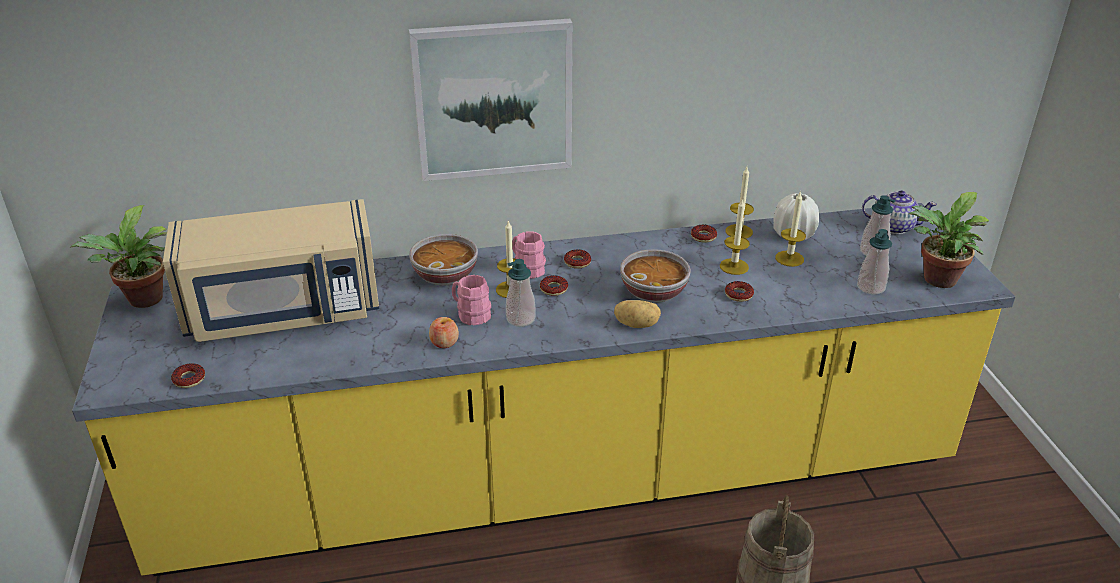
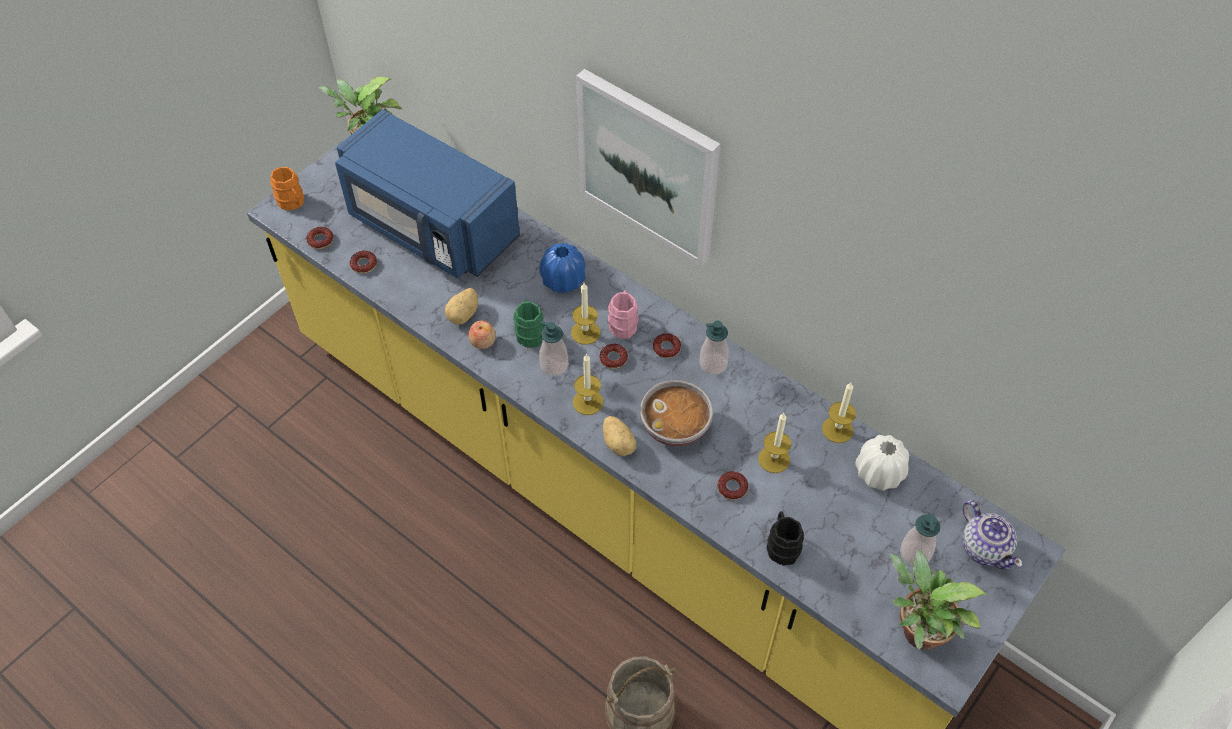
camera: 50 degrees right, 20 degrees up
beige microwave [163,199,379,342] -> blue microwave [335,109,520,279]
bowl [409,234,478,286] -> blue vase [539,243,585,293]
pink mug [452,275,491,326] -> green mug [513,299,545,348]
donut [691,225,717,243] -> donut moved to [350,251,377,274]
candle [775,192,806,267] -> candle moved to [573,353,603,415]
soap dispenser [857,229,892,294] -> soap dispenser moved to [699,320,729,375]
none -> orange mug [270,167,304,210]
none -> potato [445,288,478,325]
none -> black mug [767,511,804,565]

